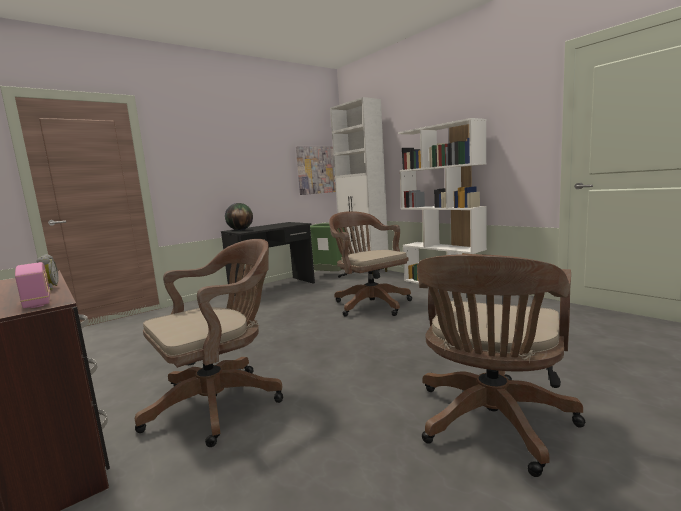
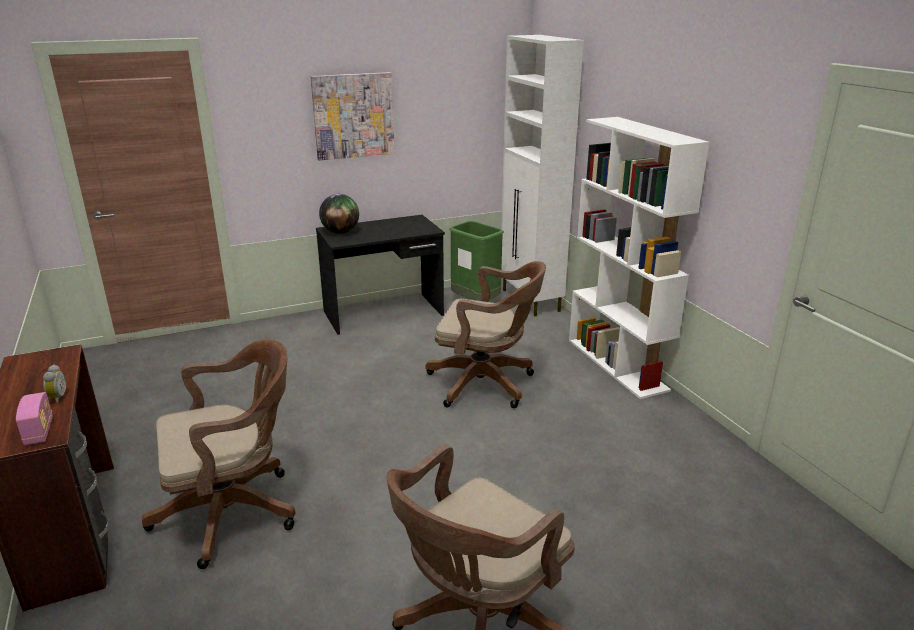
camera: 15 degrees right, 15 degrees up
picture [296,146,336,195] -> picture moved to [310,72,395,160]
brown office chair [329,211,412,317] -> brown office chair turned 120 degrees clockwise [425,261,546,408]

